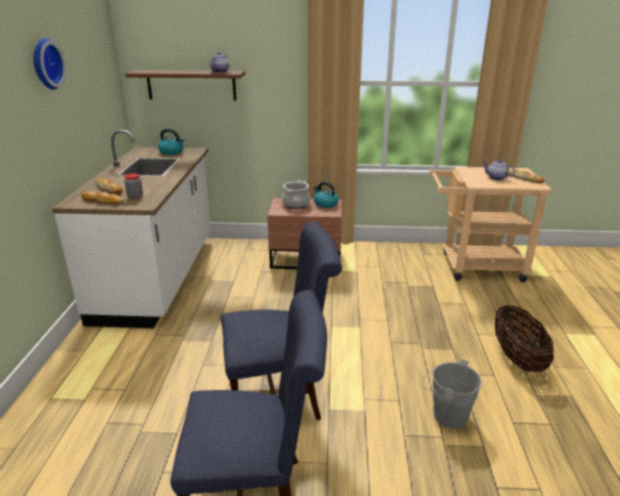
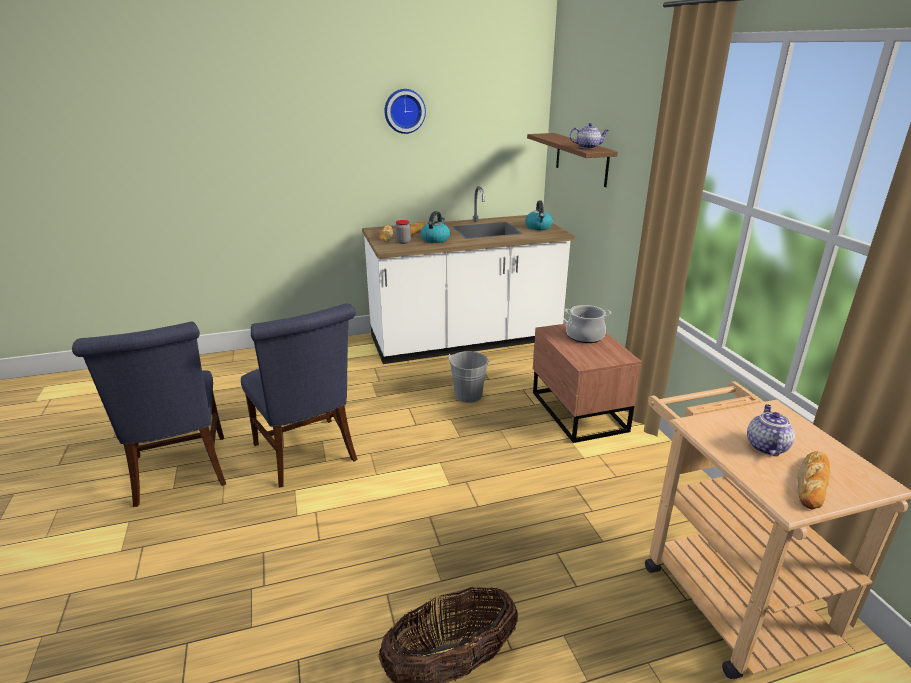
camera: 70 degrees right, 0 degrees up
kettle [314,182,339,208] -> kettle moved to [421,211,450,243]
grey bucket [423,359,482,429] -> grey bucket moved to [448,351,490,403]

